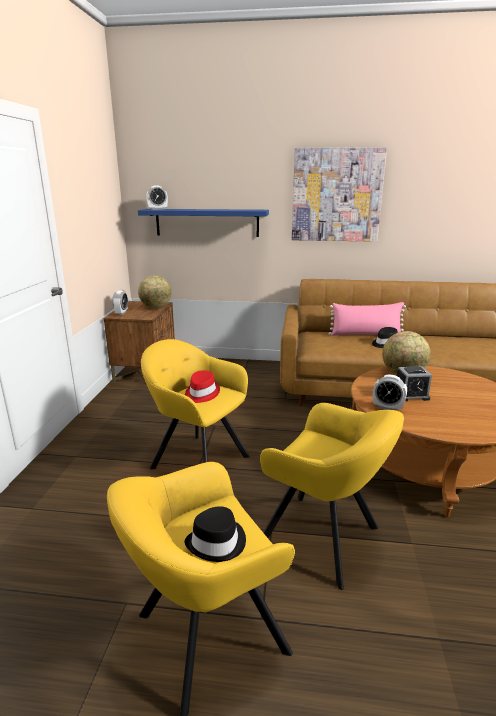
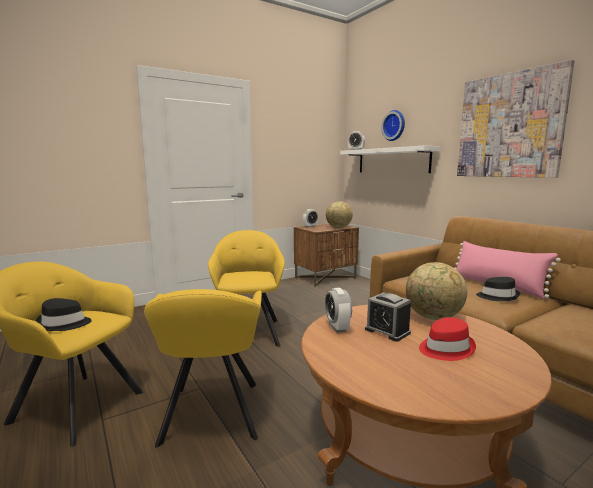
camera: 50 degrees right, 10 degrees down
blue shelf [138,209,269,237] -> white shelf [340,145,441,173]
red hat [185,370,220,403] -> red hat moved to [419,317,476,361]
none -> wall clock [381,110,405,141]

